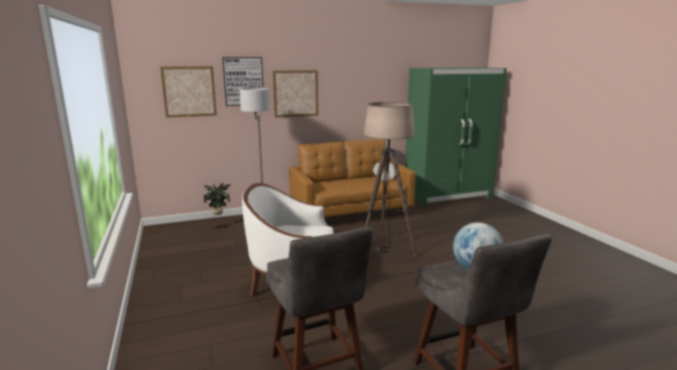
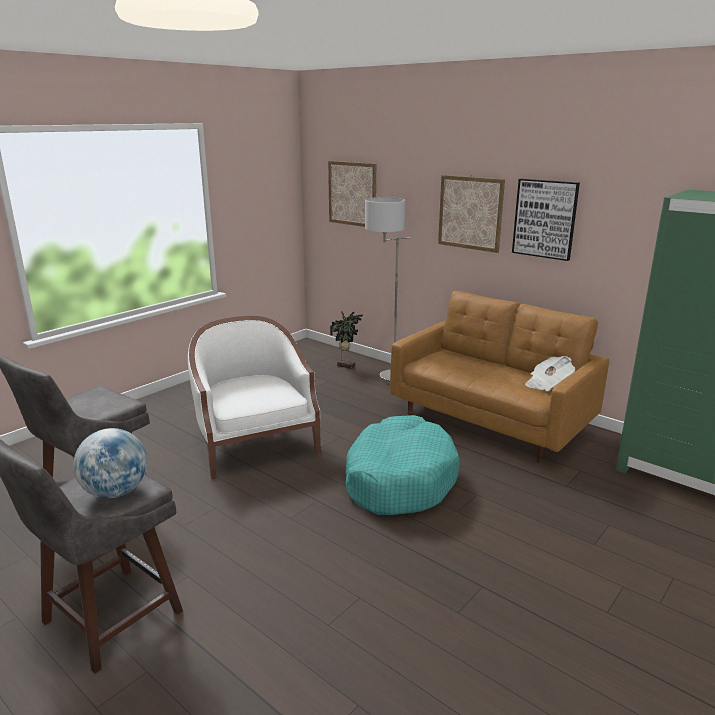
camera: 60 degrees right, 5 degrees up
picture [222,57,263,106] -> picture moved to [512,179,580,261]
floor lamp [364,102,417,257] -> turquoise dog bed [345,415,460,515]

